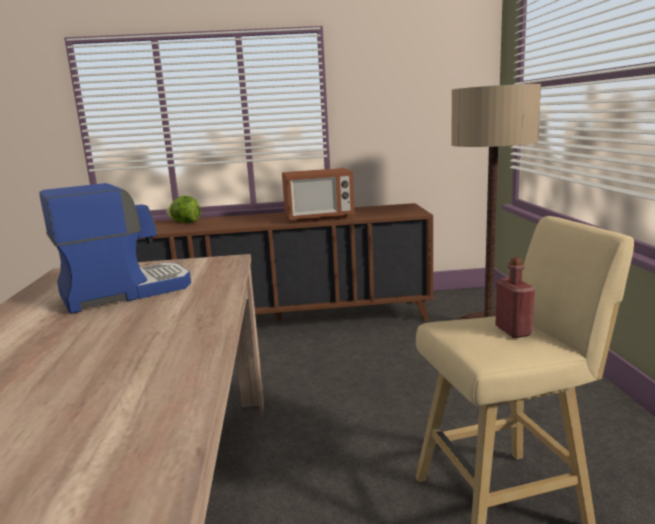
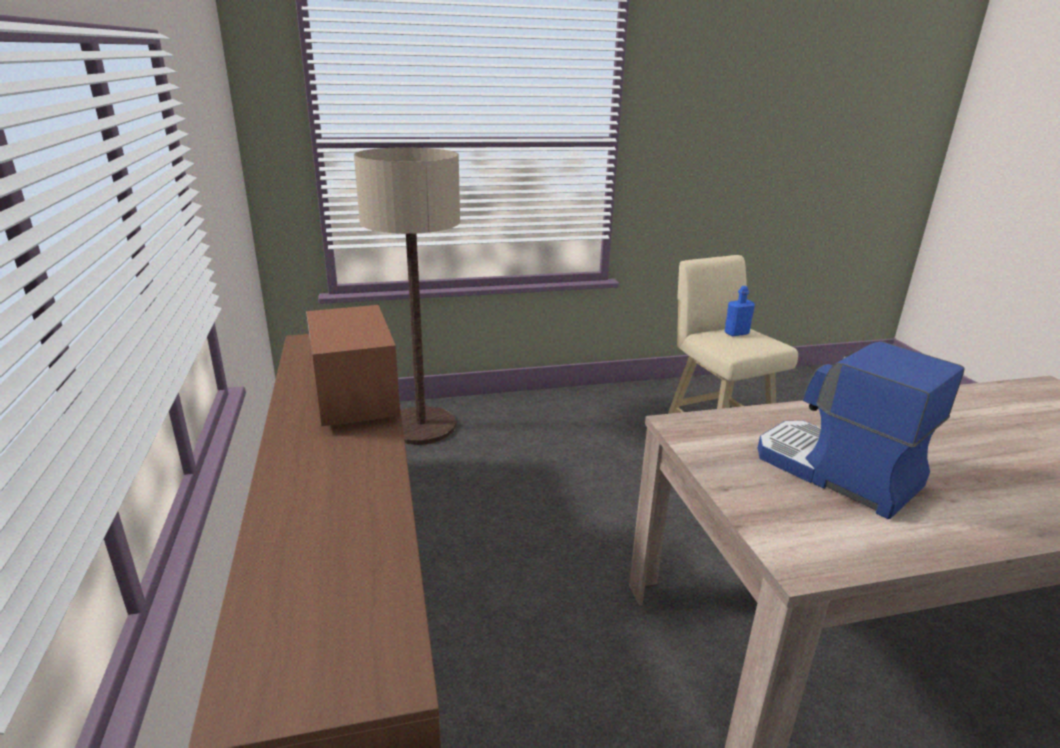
camera: 100 degrees left, 10 degrees up
lettuce [167,196,201,223] -> none
red bottle [496,257,535,338] -> blue bottle [725,286,755,336]

